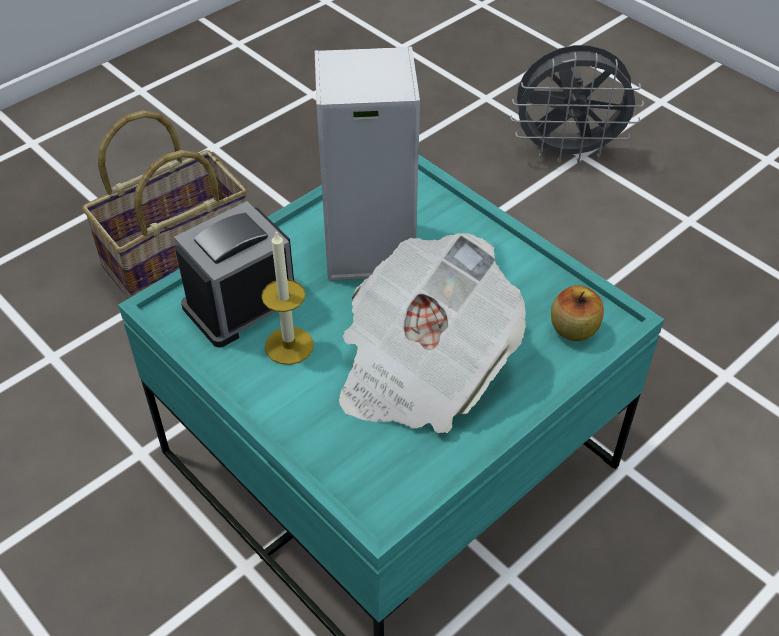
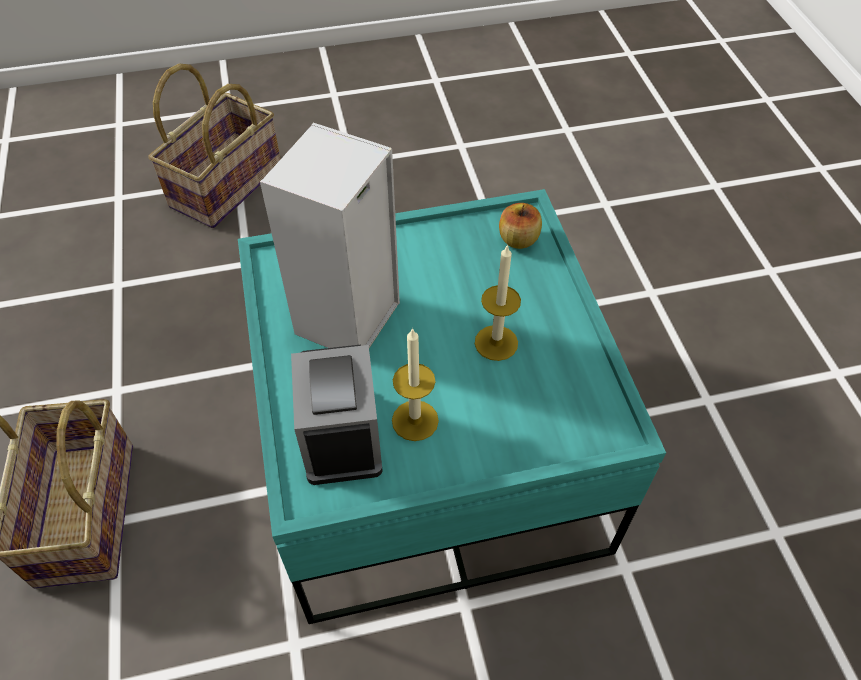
camera: 60 degrees left, 5 degrees up
newspaper [339,233,526,433] -> candle [475,244,521,361]
grey fan [510,45,644,163] -> basket [149,64,280,228]

